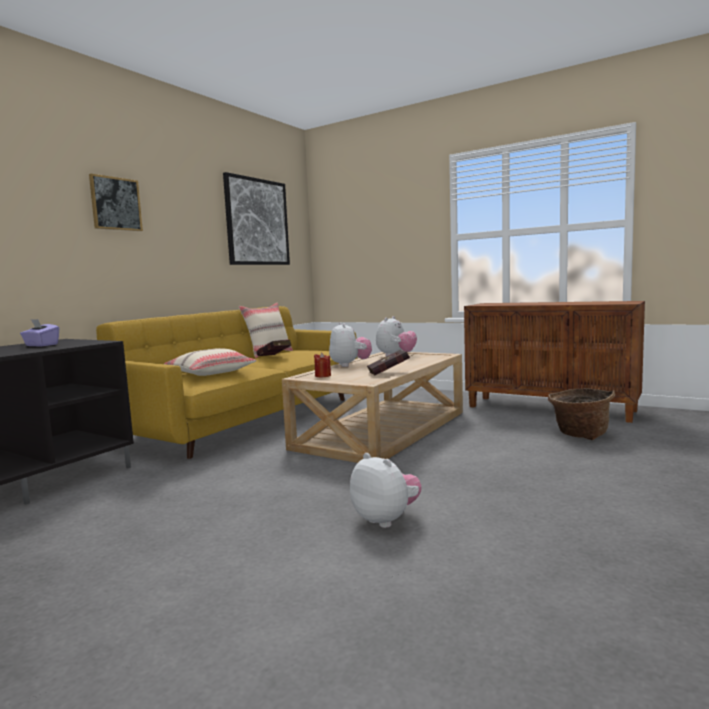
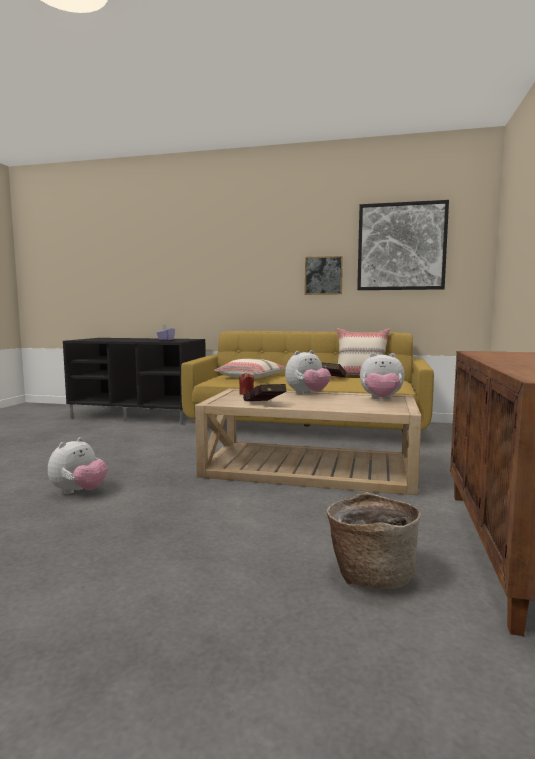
camera: 70 degrees right, 0 degrees up
picture [89,174,143,231] -> picture moved to [305,256,343,295]

